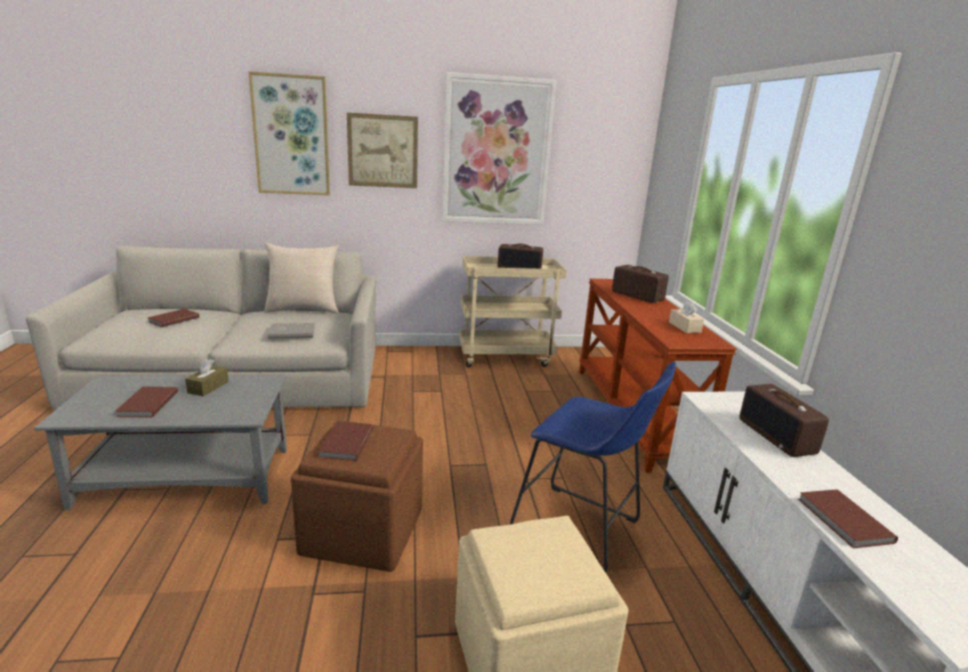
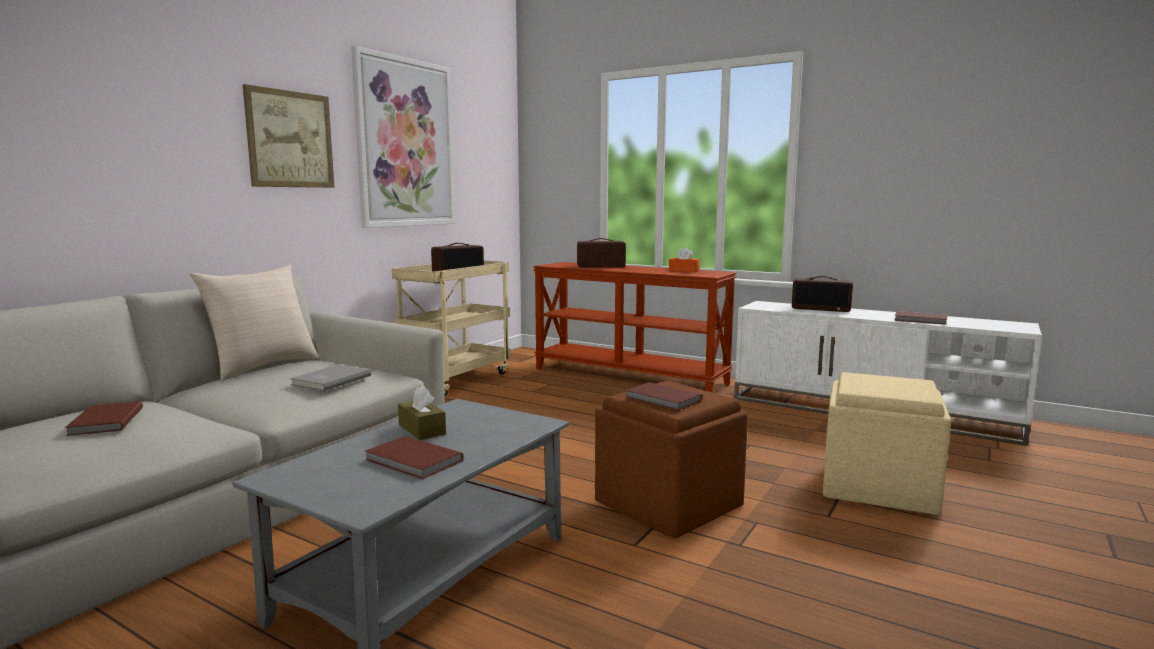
camera: 50 degrees left, 10 degrees down
picture [248,71,330,195] -> none
blue stool [510,362,676,573] -> none
beige tissue box [669,301,704,333] -> orange tissue box [669,247,700,272]

